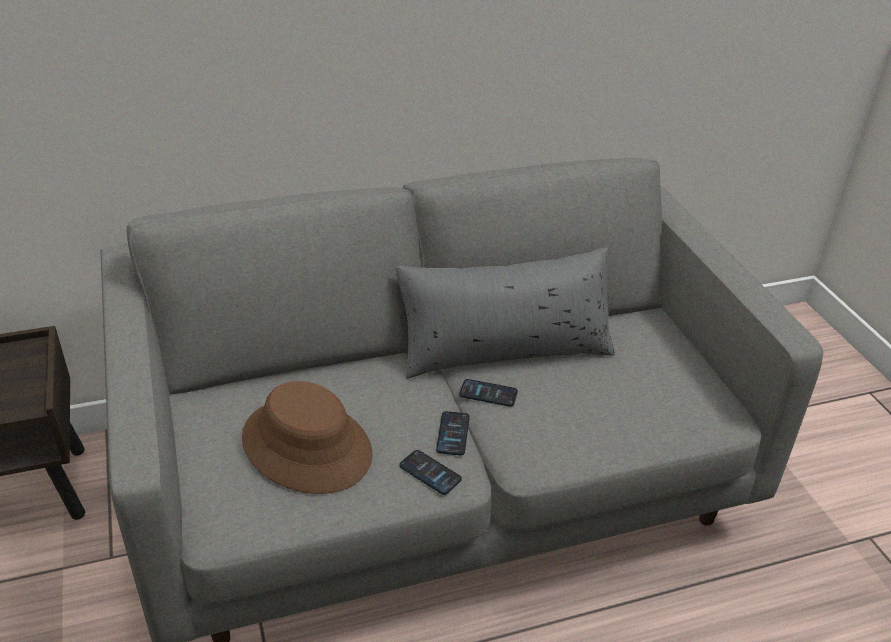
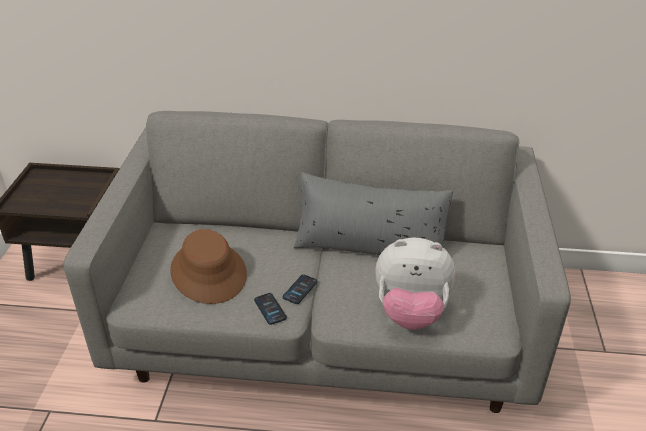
camera: 25 degrees right, 0 degrees up
phone [459,379,518,407] -> none
none -> plush toy [375,238,455,330]

